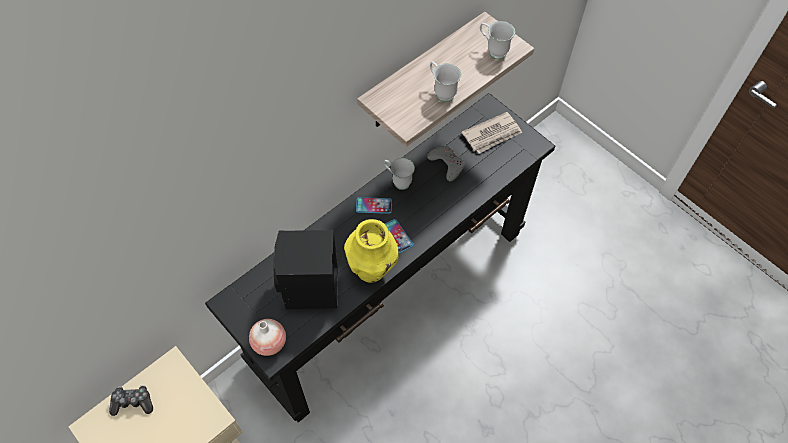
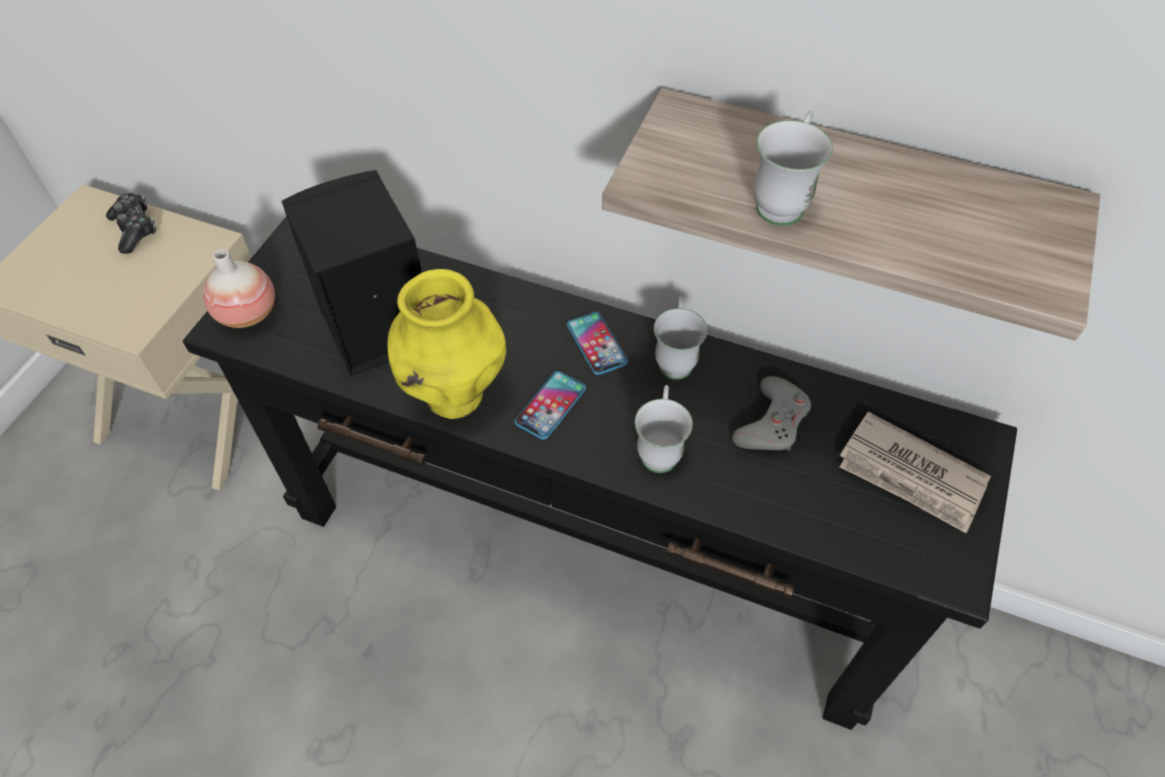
camera: 65 degrees right, 5 degrees down
white mug [480,21,515,60] -> white mug moved to [635,385,693,473]

